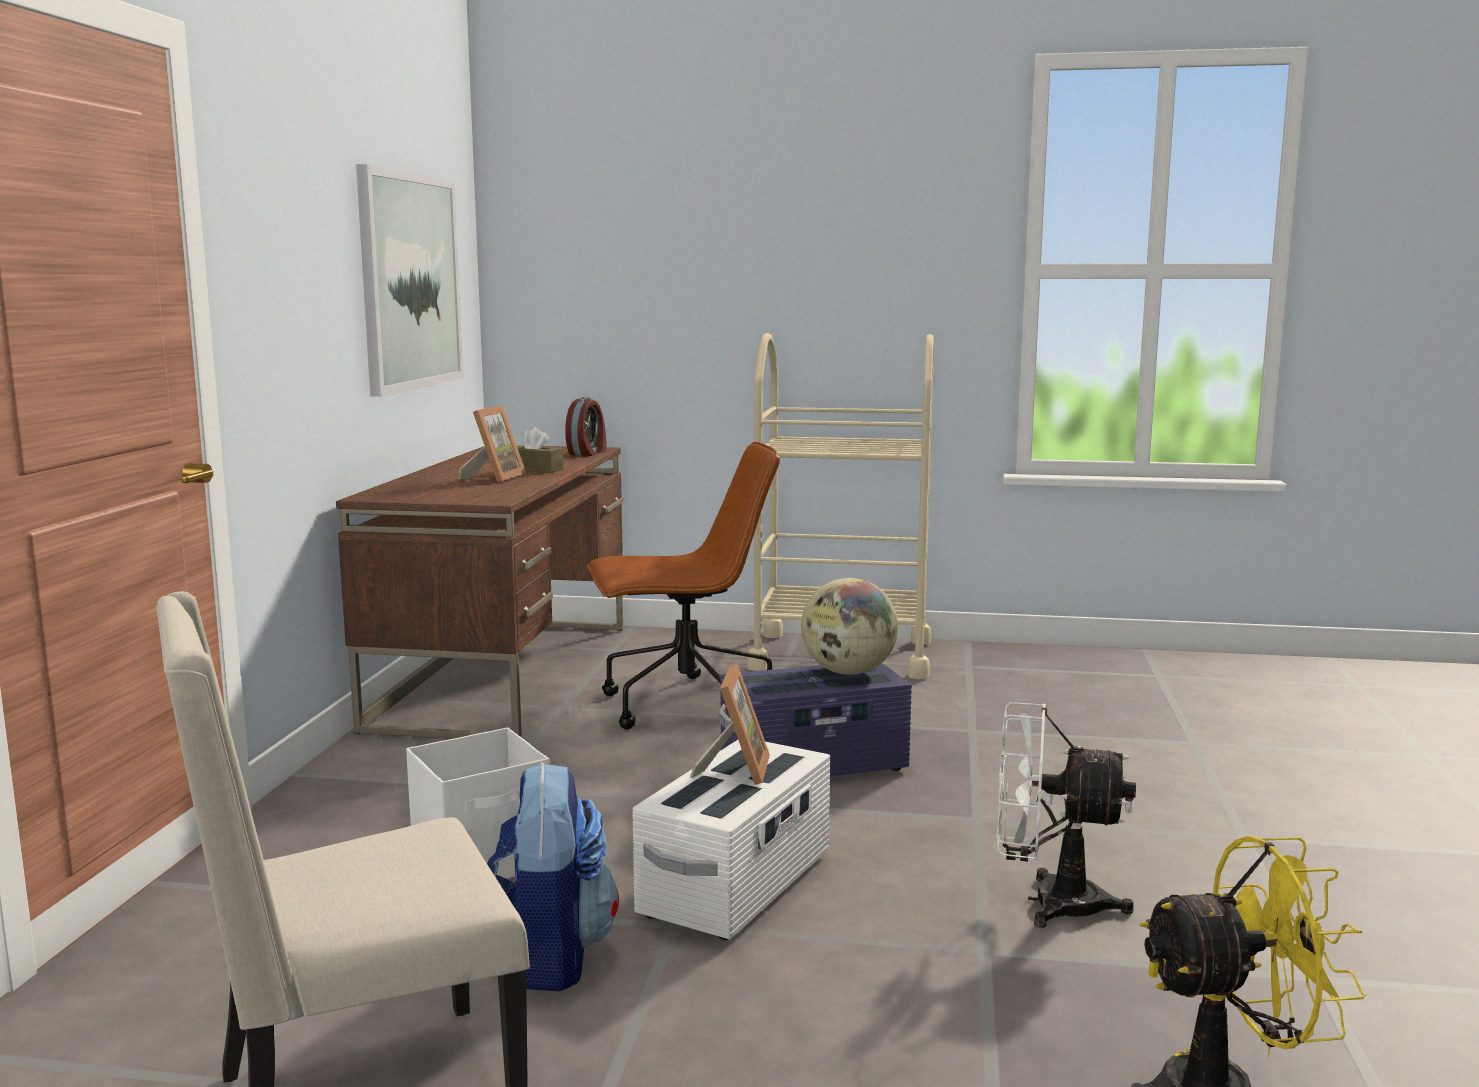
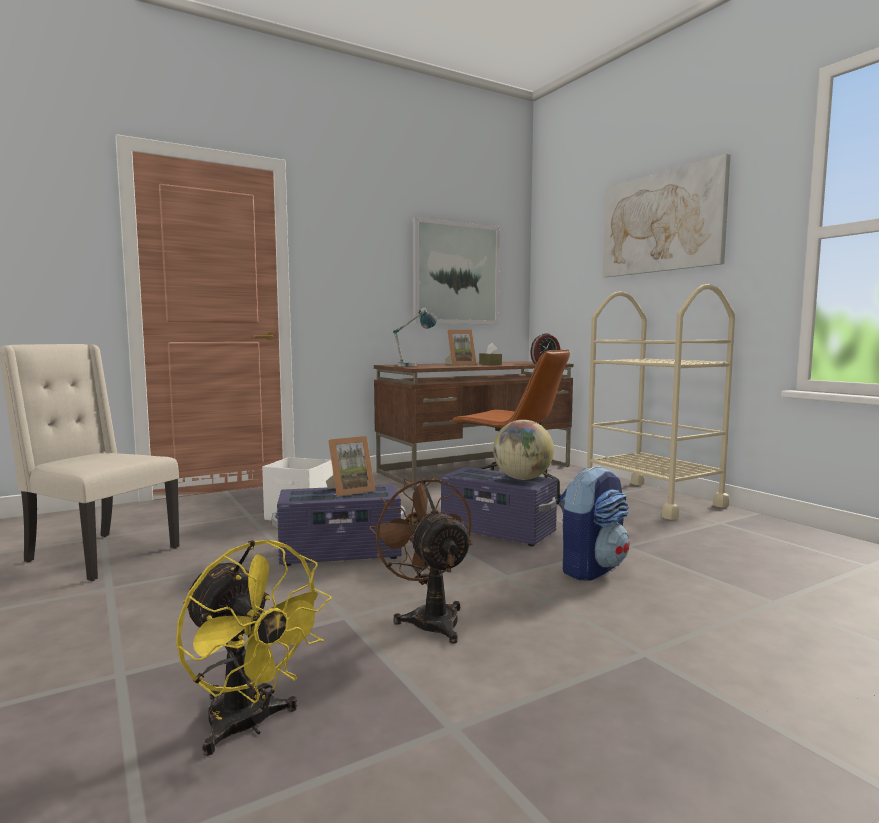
camera: 50 degrees right, 5 degrees down
backpack [487,762,619,991] -> backpack moved to [559,466,630,581]
white storage box [632,740,830,940] -> purple storage box [271,484,406,566]
white fan [997,702,1136,928] -> brown fan [369,477,473,644]
none -> table lamp [393,307,437,367]
none -> picture [603,154,731,277]

